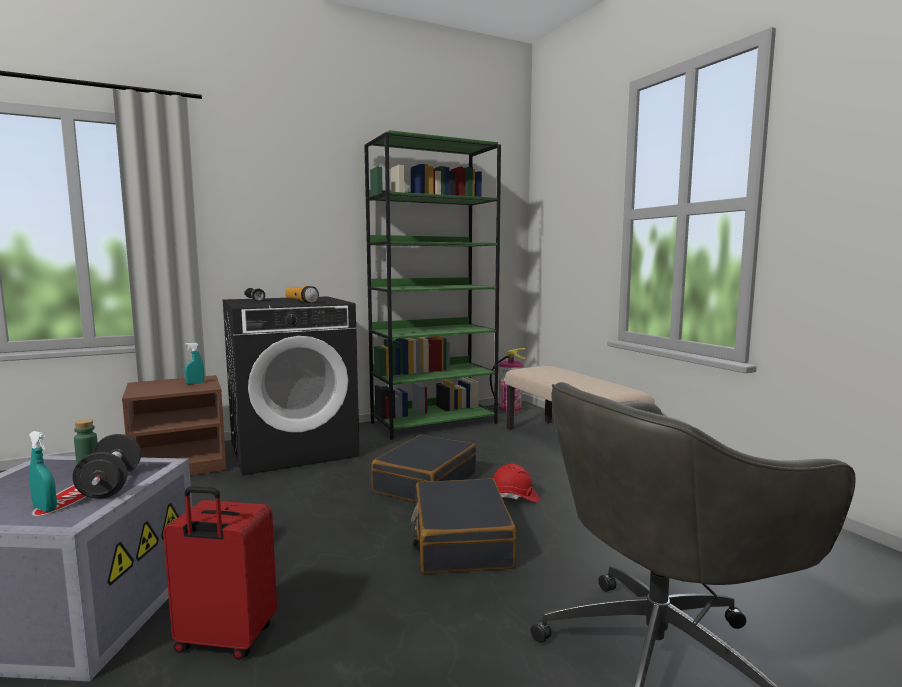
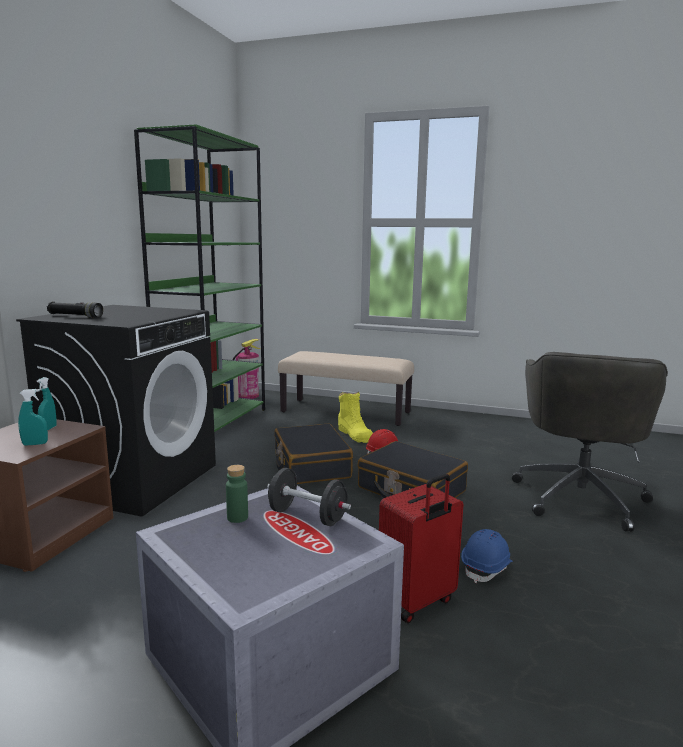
camera: 45 degrees left, 5 degrees up
turquoise spray bottle [29,431,57,512] -> turquoise spray bottle moved to [18,389,48,446]
flashlight [285,286,319,303] -> none
none -> yellow boot [338,392,373,443]
none -> blue hard hat [461,529,513,583]

